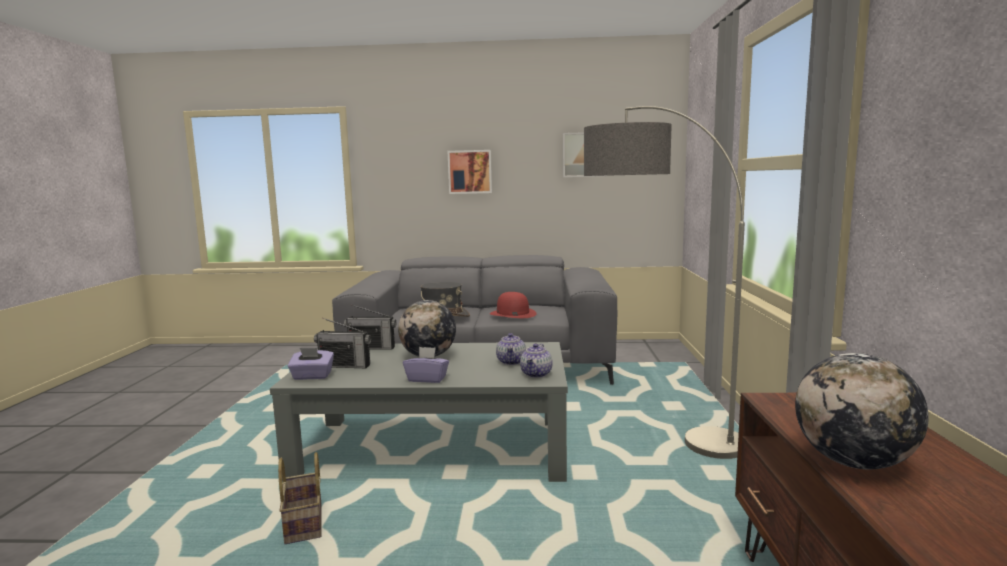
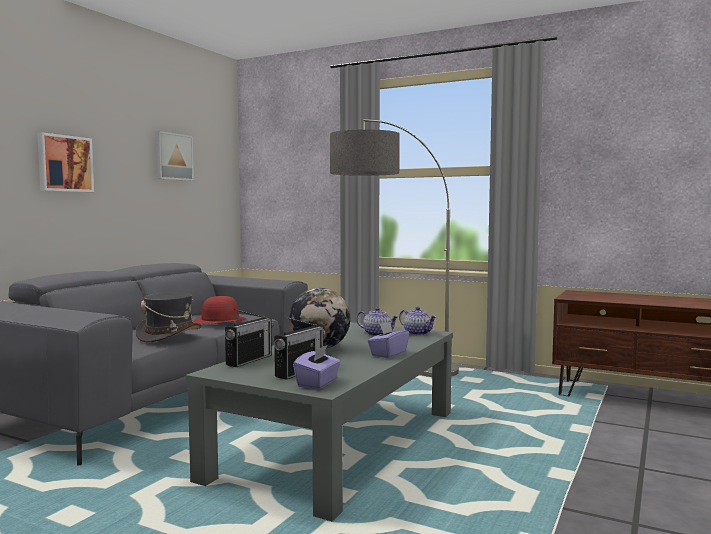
camera: 65 degrees left, 5 degrees down
basket [278,452,322,544] -> none
globe [795,353,929,469] -> none

